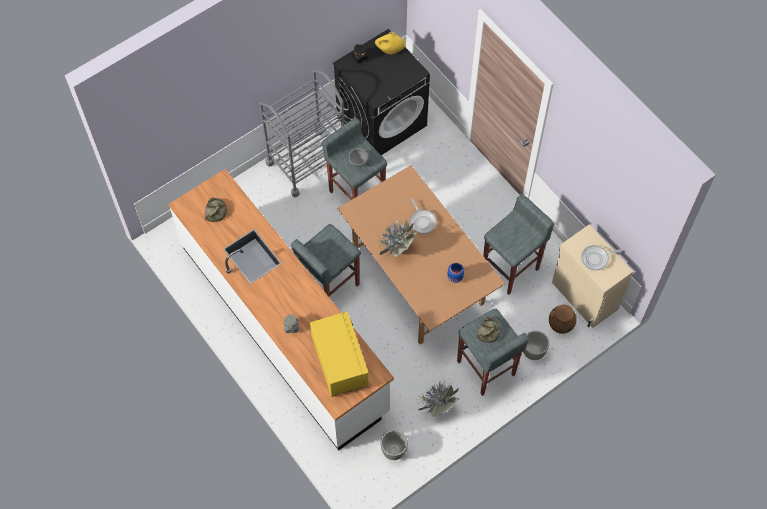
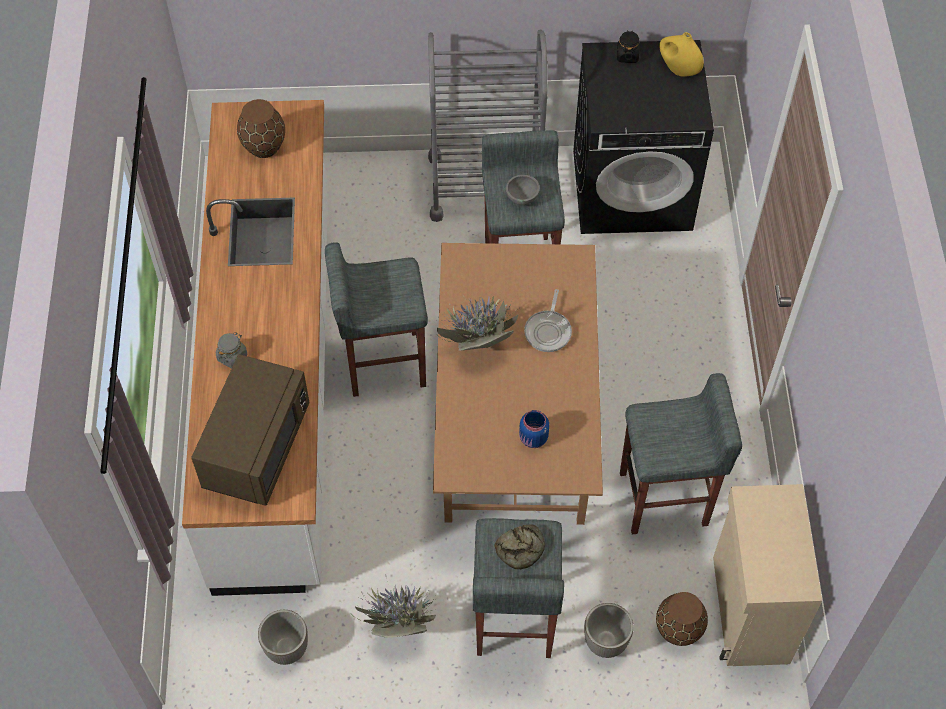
camera: 35 degrees right, 5 degrees down
bread [205,198,227,222] -> brown vase [237,99,285,158]
yellow microwave [310,311,369,397] -> brown microwave [191,354,310,506]
frying pan [581,245,622,270] -> none

